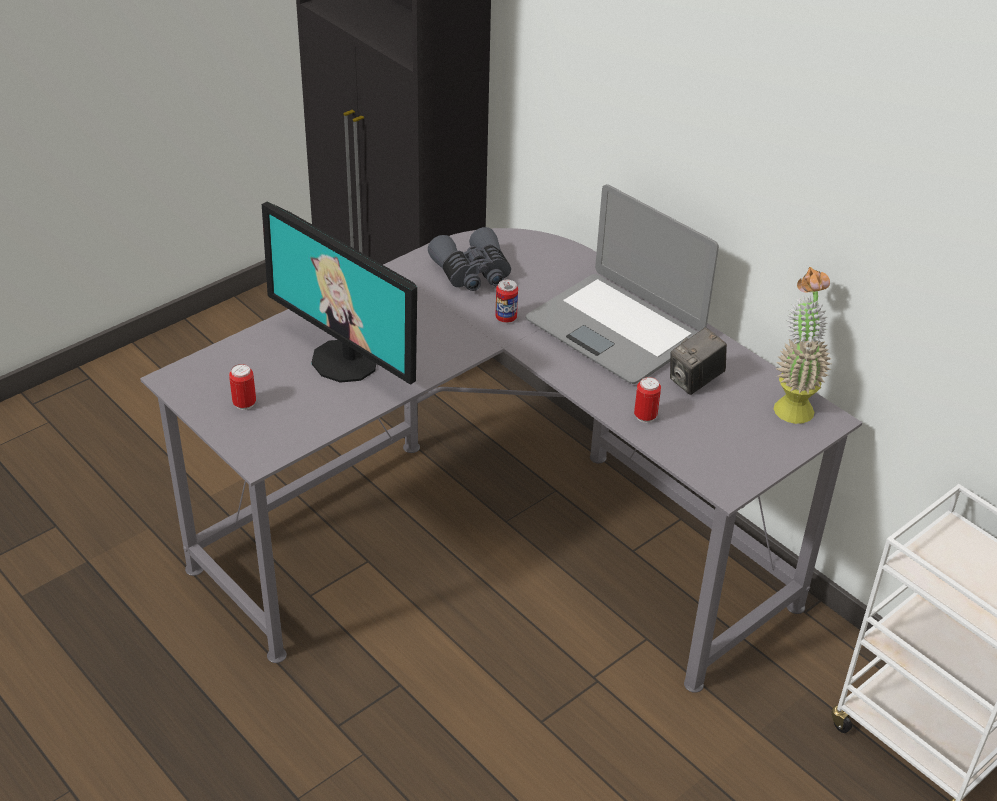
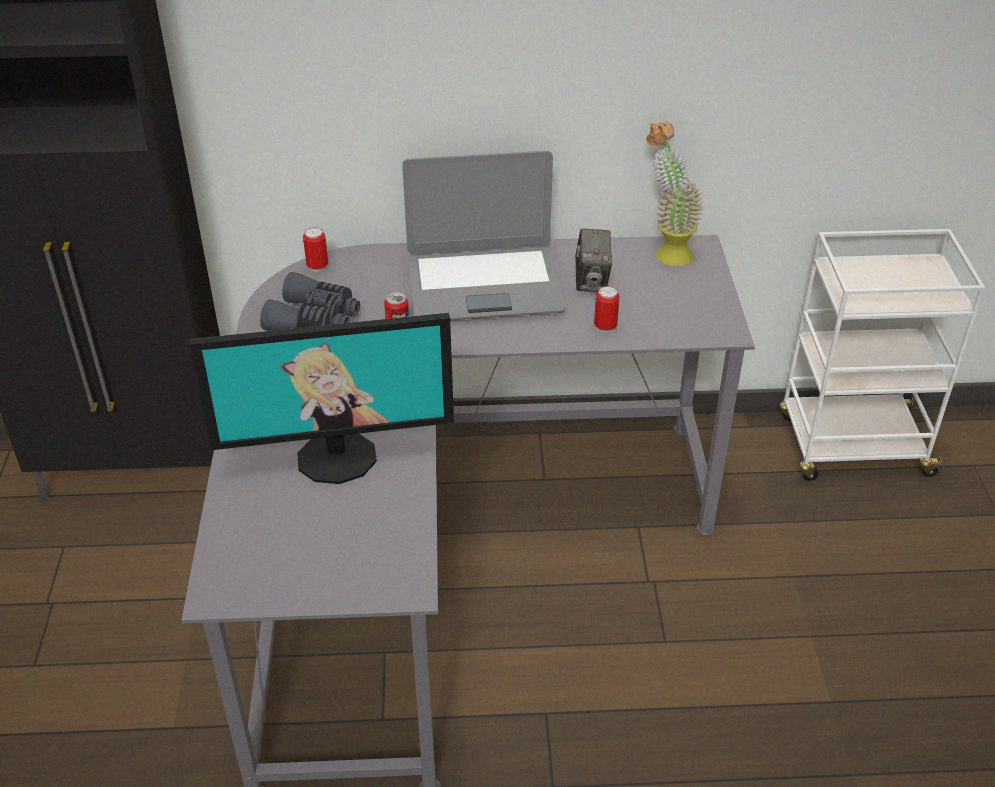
camera: 50 degrees left, 0 degrees up
can [229,364,256,410] -> can moved to [303,227,328,272]

